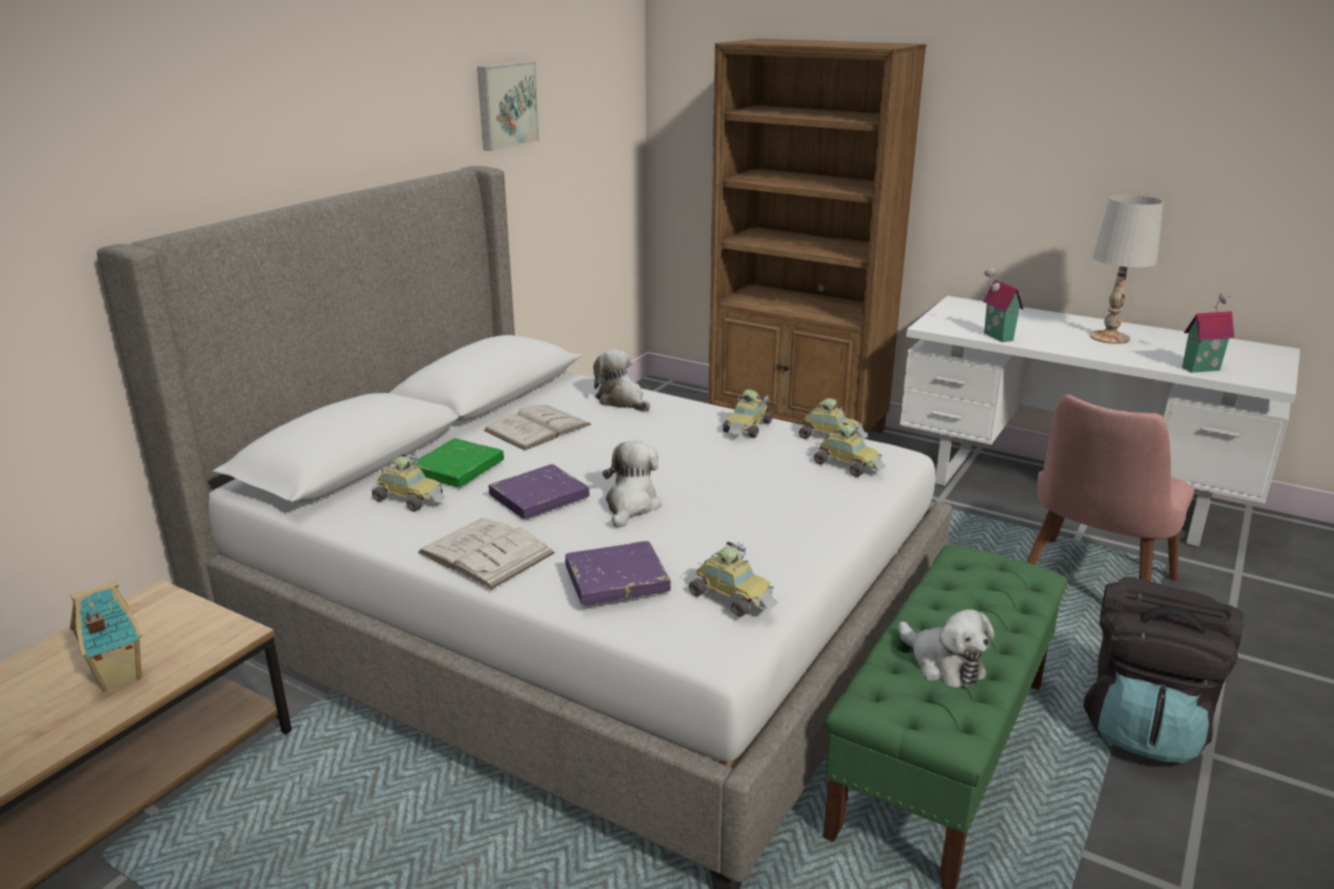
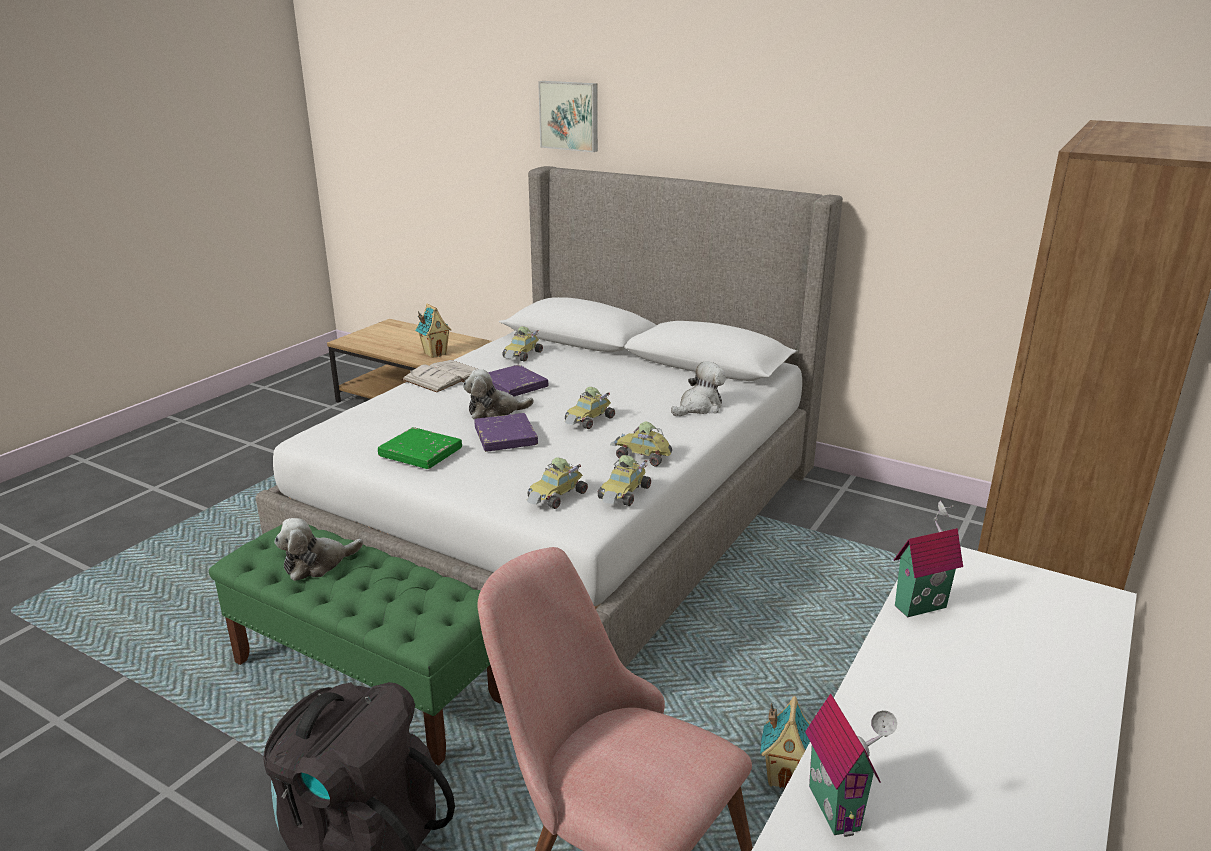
camera: 90 degrees right, 0 degrees up
green book [410,438,504,487] -> green book moved to [378,427,462,469]
picture [477,61,540,151] -> picture moved to [538,81,598,152]
white book [484,405,591,451] -> none
purple book [565,541,671,606] -> purple book moved to [474,413,538,452]
plush toy [603,441,662,528] -> plush toy turned 150 degrees clockwise [463,369,534,419]
toy car [689,542,778,617] -> toy car moved to [564,387,615,429]
white table lamp [1090,195,1163,344] -> none
none -> toy house [760,696,810,788]

